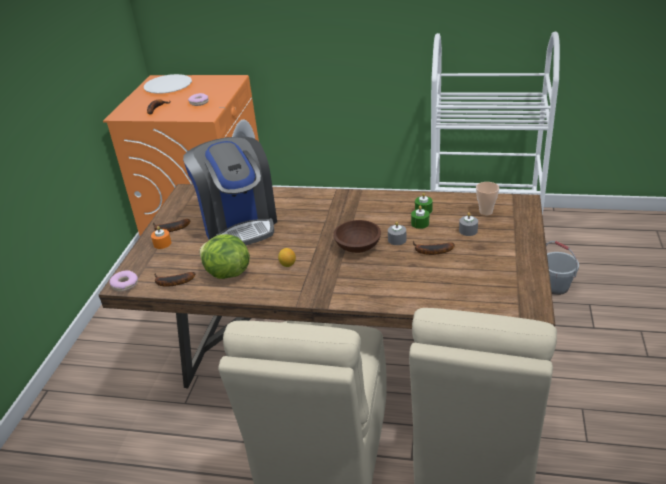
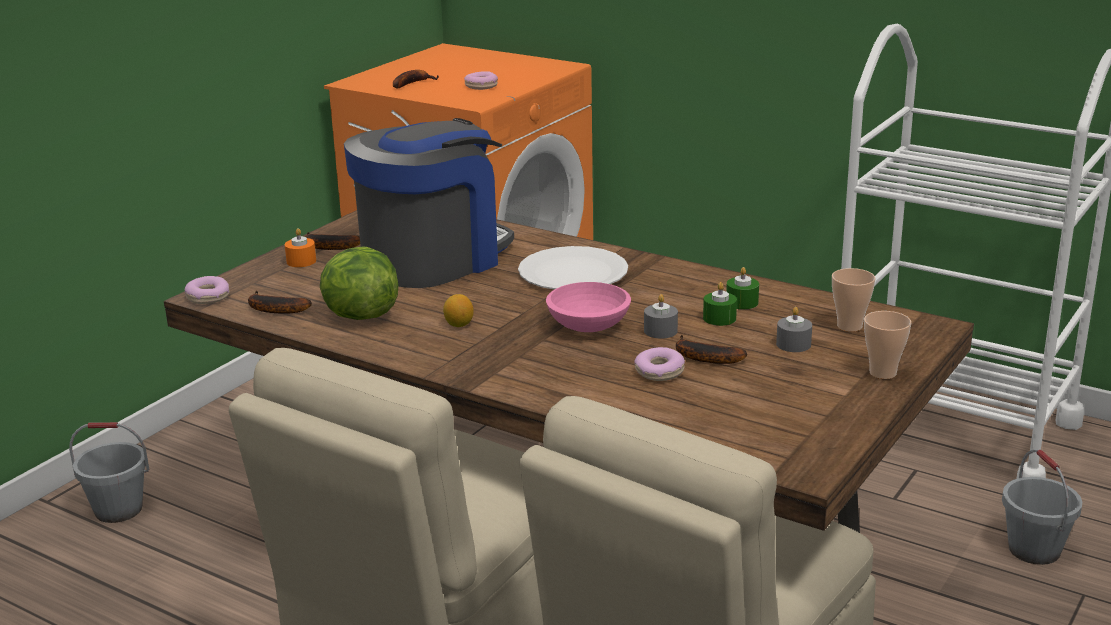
camera: 20 degrees right, 10 degrees down
white plate [144,74,192,94] -> white plate moved to [518,246,628,290]
coffee machine [183,137,277,245] -> coffee machine turned 135 degrees counterclockwise [344,118,514,288]
brown bowl [333,220,381,253] -> pink bowl [546,282,631,332]
none -> grey bucket [69,422,149,523]
none -> donut [634,347,685,381]
none -> cup [864,311,911,379]

